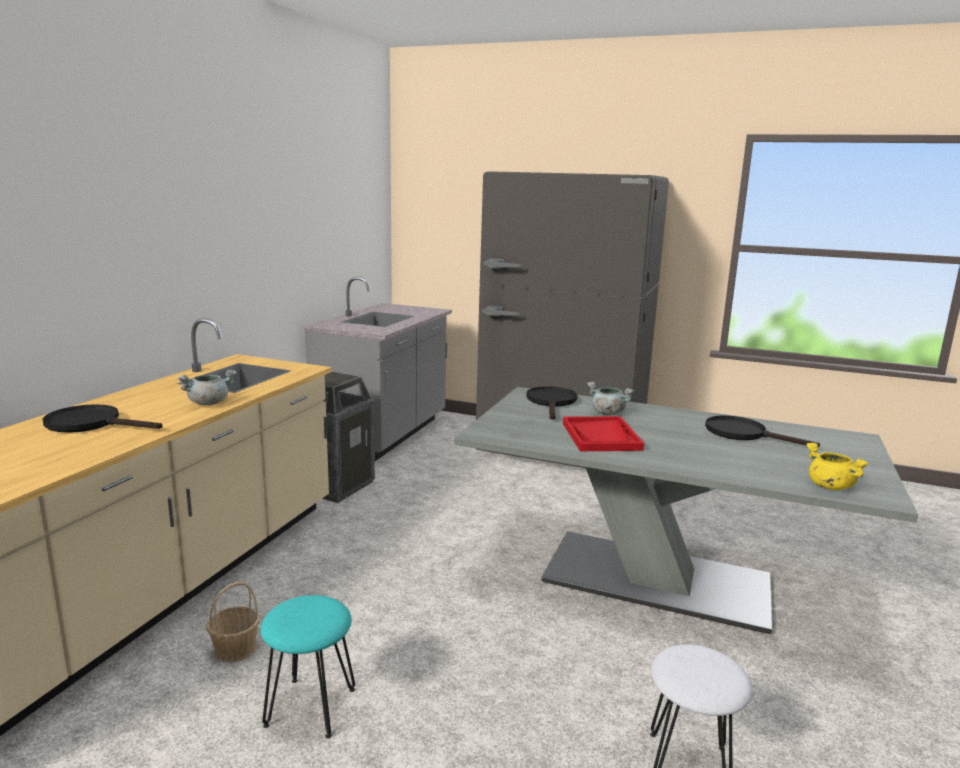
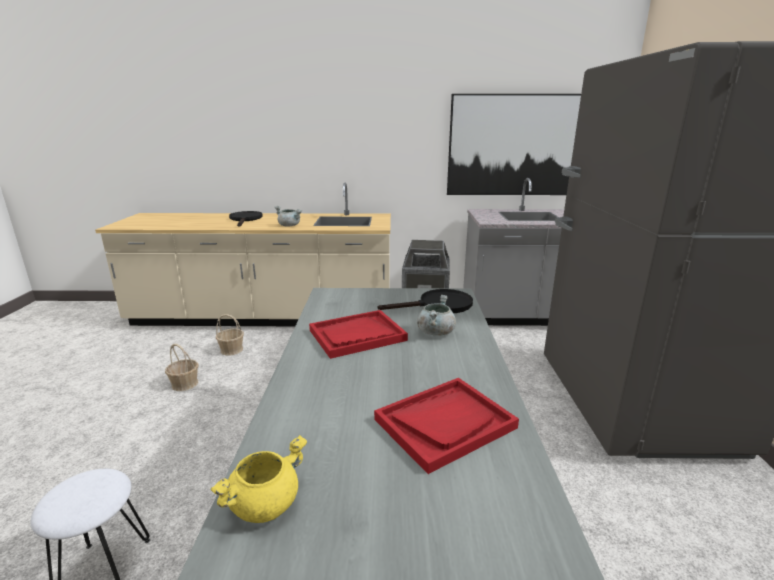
camera: 70 degrees right, 5 degrees up
turquoise stool [260,595,355,738] -> basket [165,343,198,391]
black frying pan [705,415,820,447] -> red tray [374,378,519,474]
none -> picture [447,94,581,195]

